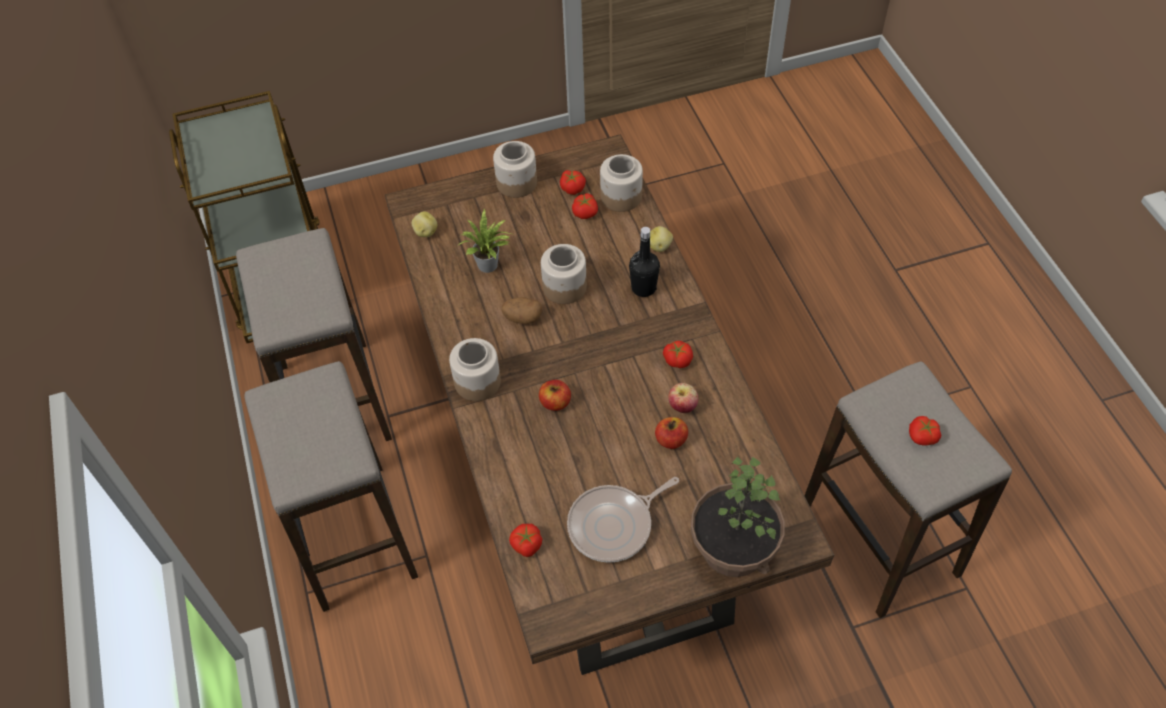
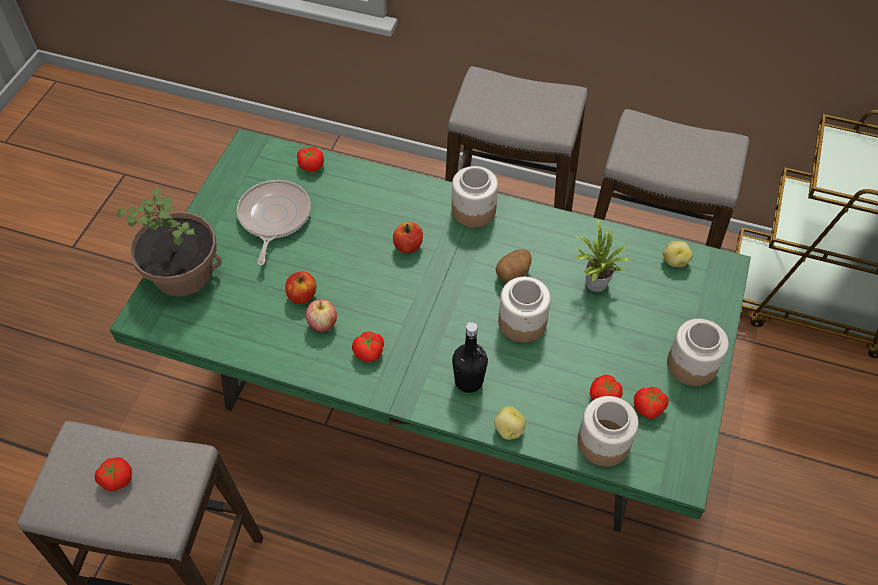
camera: 125 degrees right, 0 degrees up
brown dining table [385,134,834,675] -> green dining table [109,129,751,532]

